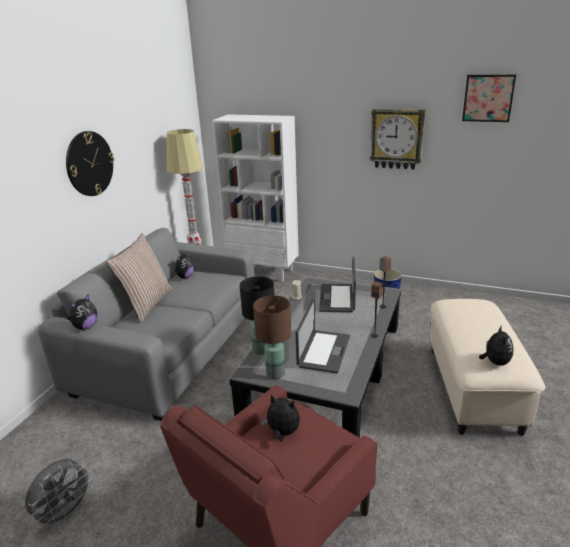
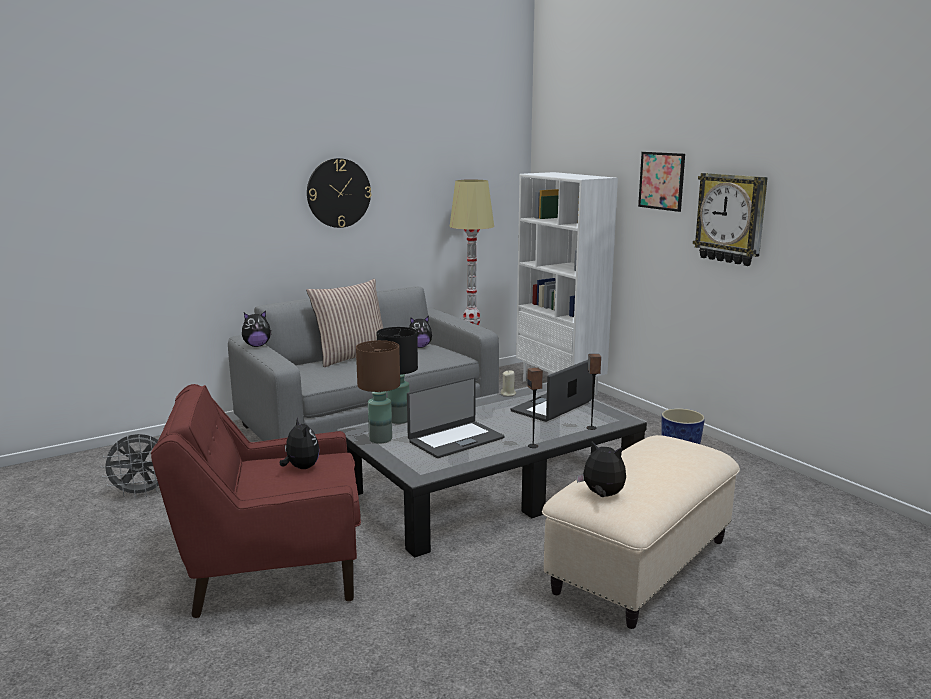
camera: 35 degrees right, 10 degrees down
picture [462,75,516,122] -> picture moved to [638,152,685,212]
plush toy [479,325,513,366] -> plush toy turned 105 degrees counterclockwise [576,441,626,497]

